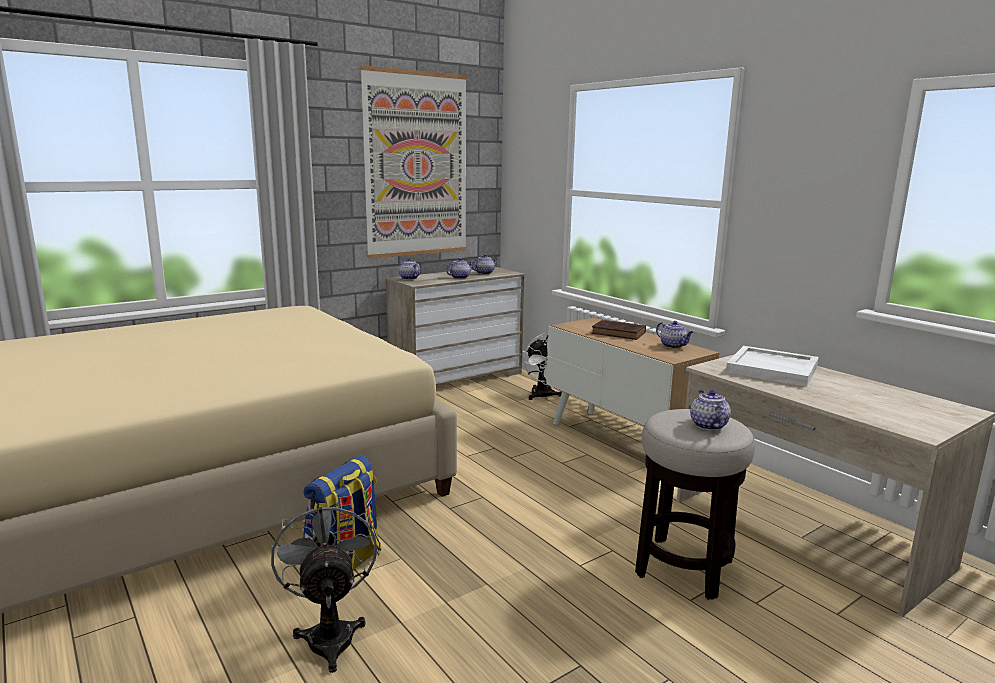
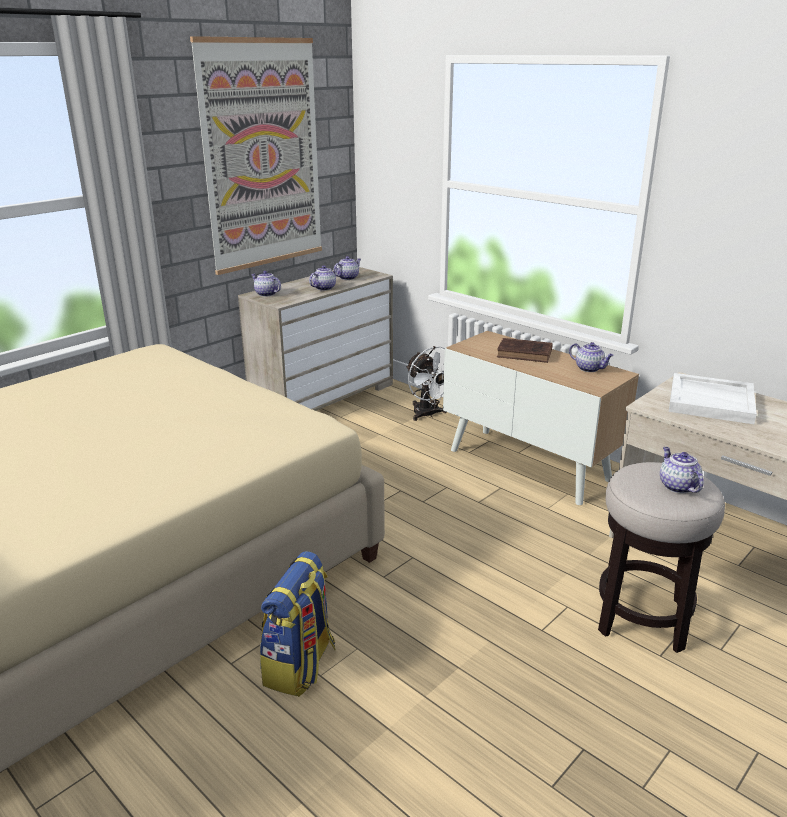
camera: 10 degrees left, 10 degrees up
grey fan [271,499,377,673] -> none

